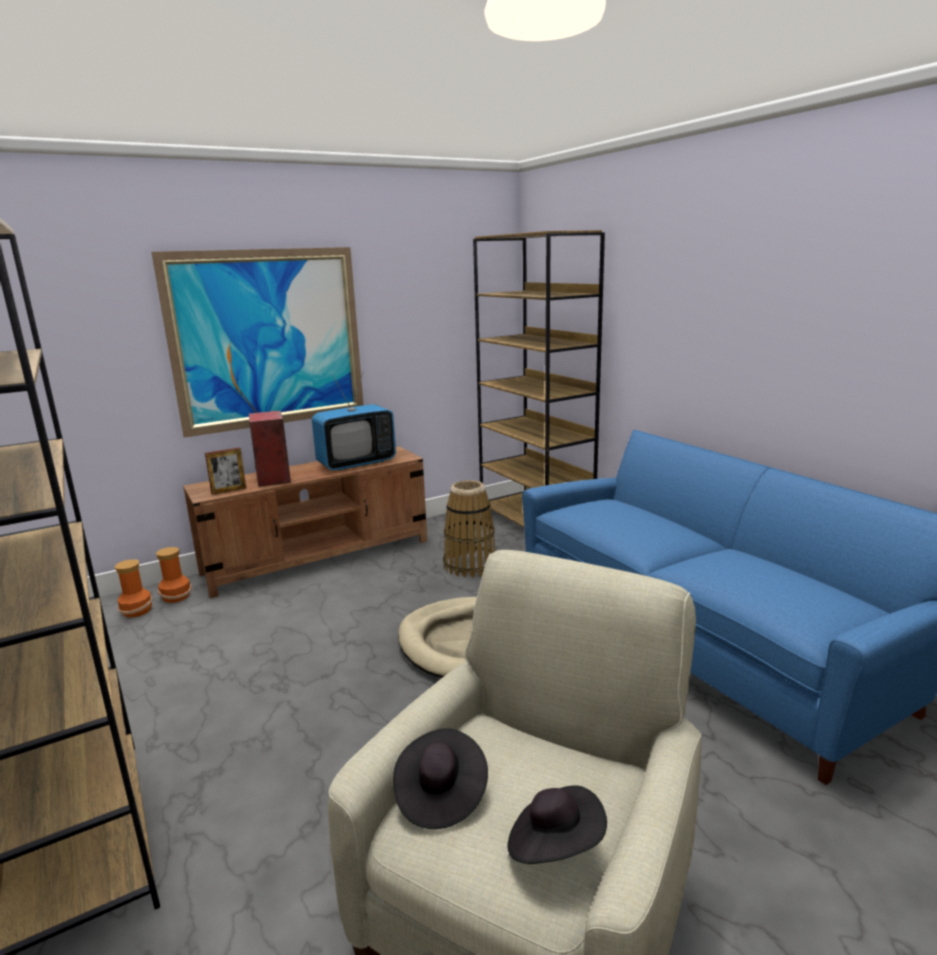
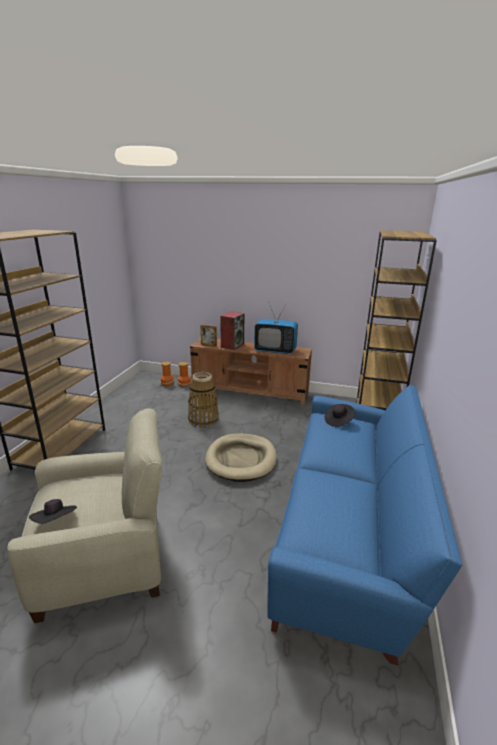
camera: 45 degrees right, 5 degrees up
picture [151,247,364,438] -> none
black hat [393,728,488,829] -> black hat moved to [325,404,355,427]
basket [443,480,496,577] -> basket moved to [188,372,219,428]

